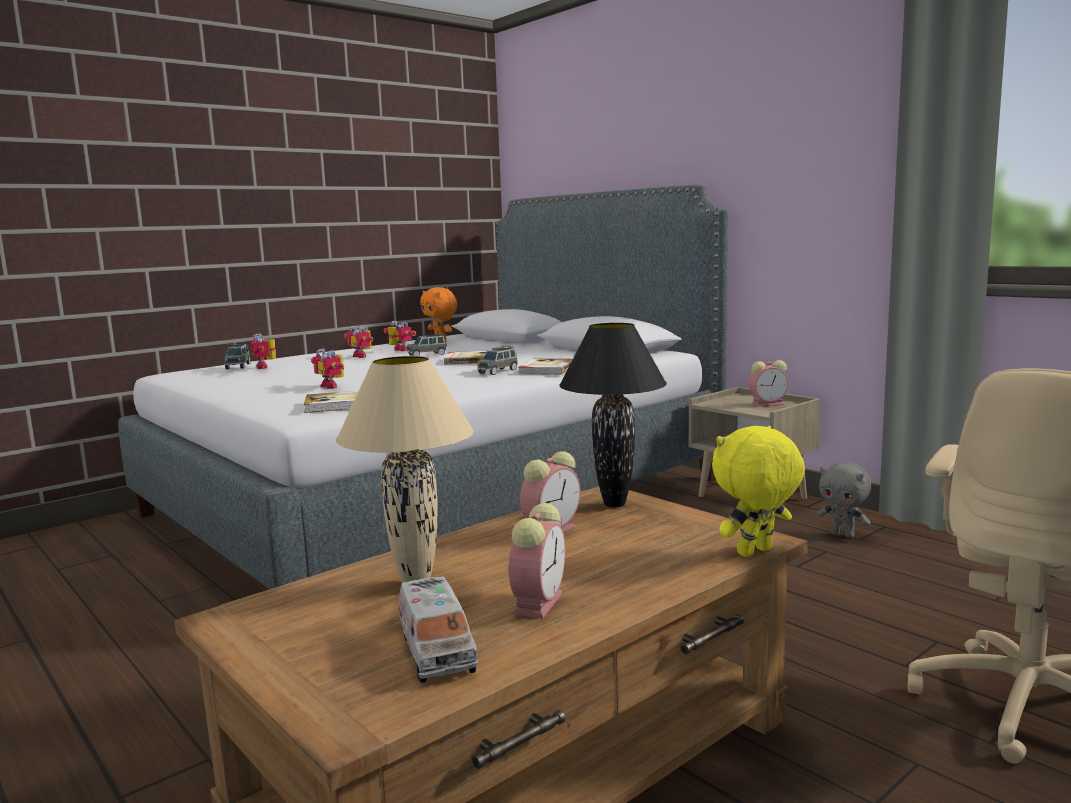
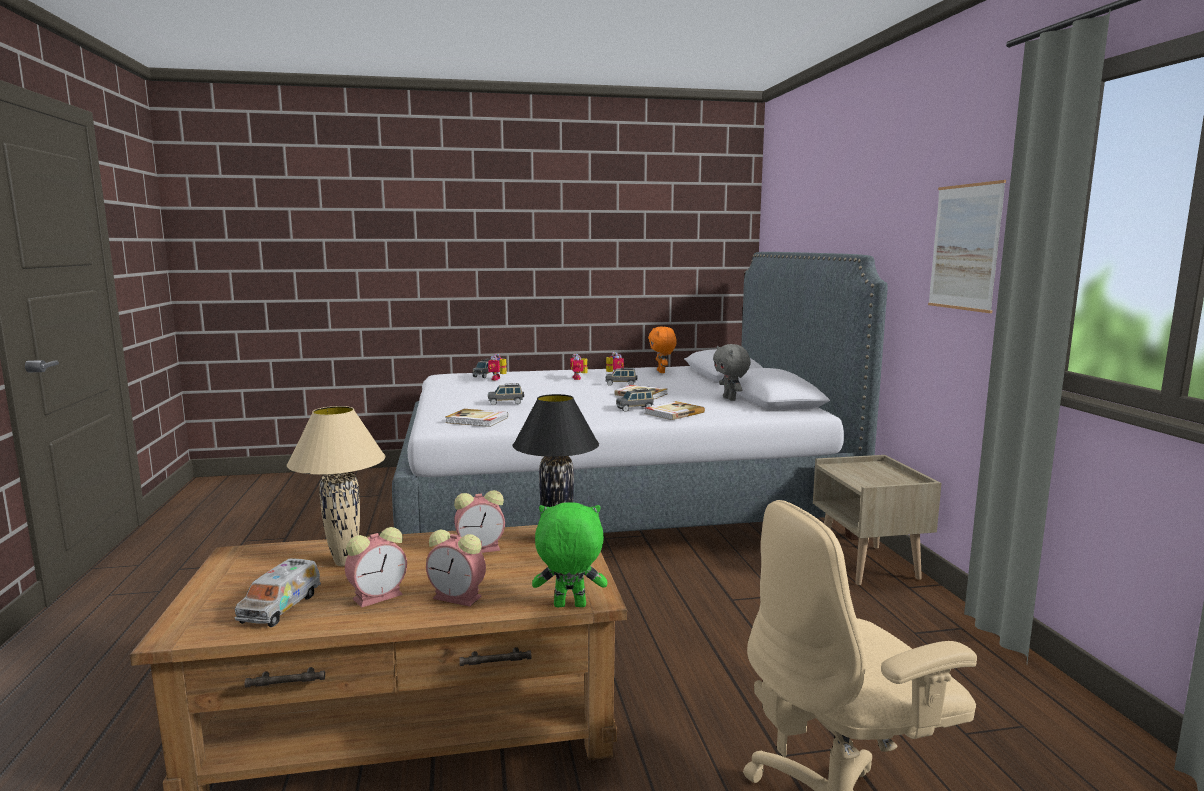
camera: 30 degrees right, 0 degrees up
toy robot [311,349,344,389] -> grey toy car [488,383,524,405]
yellow plush toy [712,426,805,557] -> green plush toy [532,503,607,607]
alarm clock [749,360,788,407] -> alarm clock moved to [426,529,486,606]
grey plush toy [817,462,871,538] -> grey plush toy moved to [713,344,751,401]
none -> picture [928,180,1006,313]

